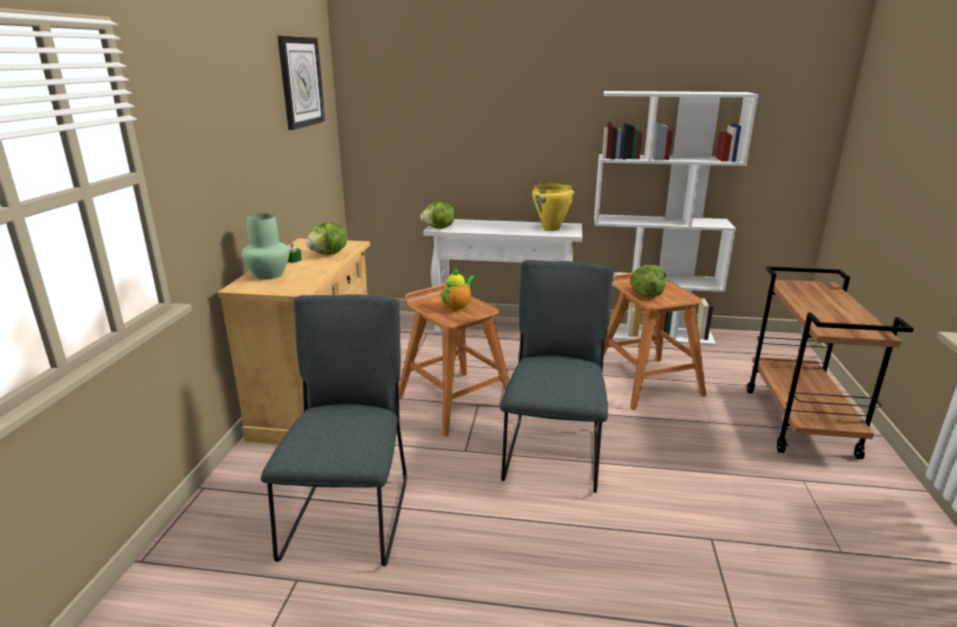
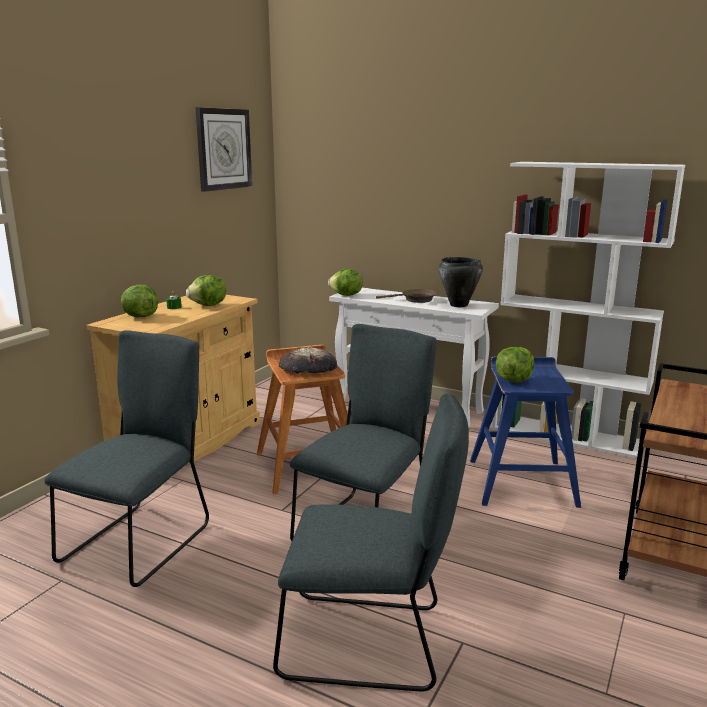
camera: 20 degrees right, 5 degrees down
green vase [242,214,289,280] -> lettuce [121,285,158,317]
teapot [441,268,475,311] -> bread [279,347,337,374]
yellow cooking pot [532,183,574,231] -> black cooking pot [439,257,483,307]
brown stool [604,273,707,410] -> blue stool [470,356,581,508]
none -> grey chair [273,394,469,692]
none -> brown frying pan [376,289,436,303]

